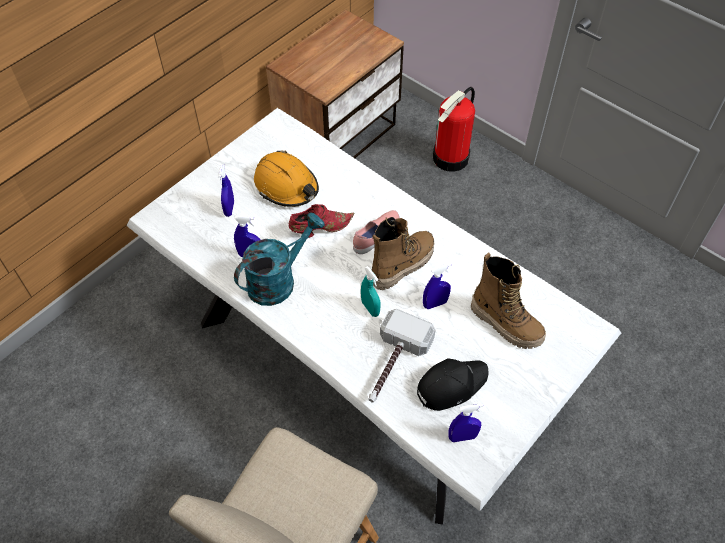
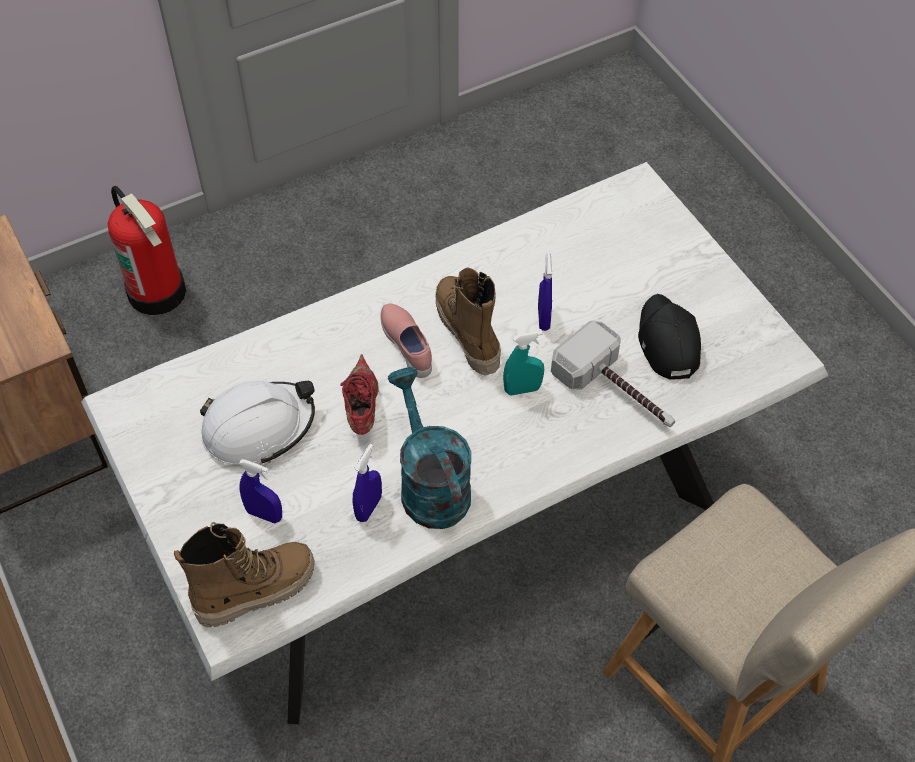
camera: 70 degrees left, 0 degrees up
orange hard hat [254,151,319,207] -> white hard hat [200,381,315,465]
blue spray bottle [448,403,483,442] -> none
boot [471,253,546,349] -> boot moved to [174,522,314,627]

